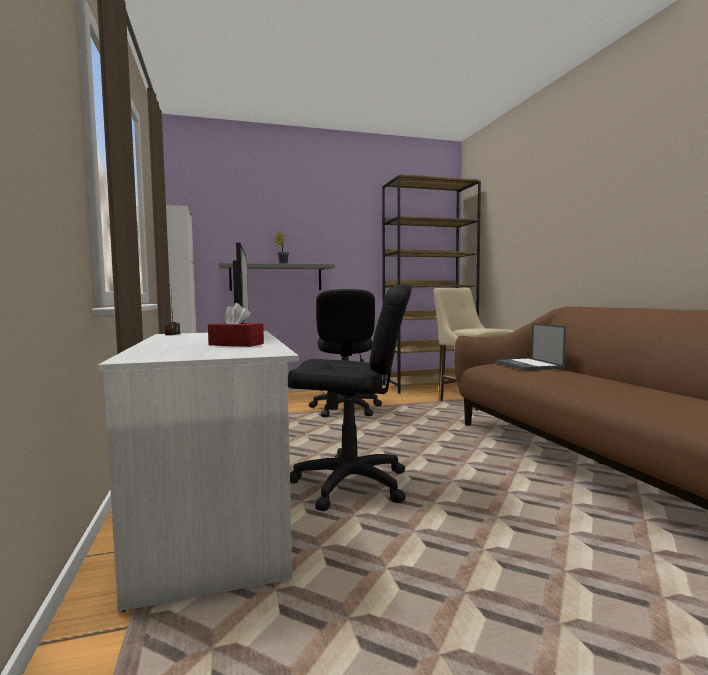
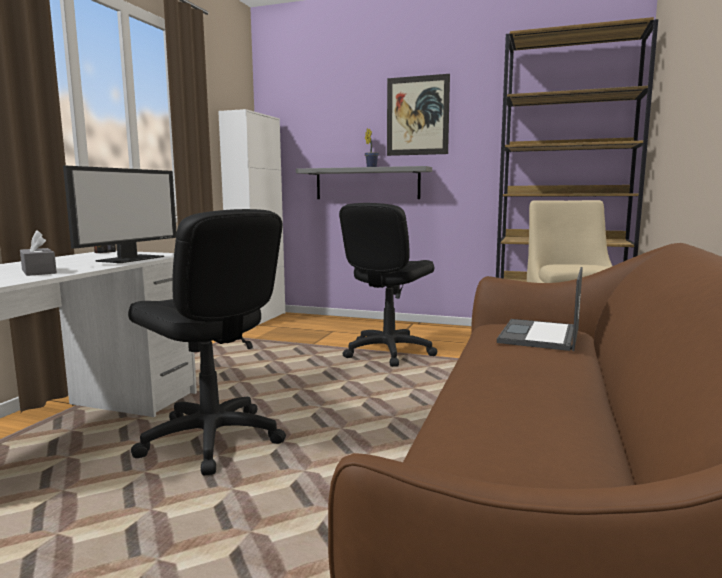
camera: 35 degrees right, 5 degrees up
red tissue box [208,303,264,347] -> grey tissue box [20,230,57,276]
none -> picture [387,74,450,156]

